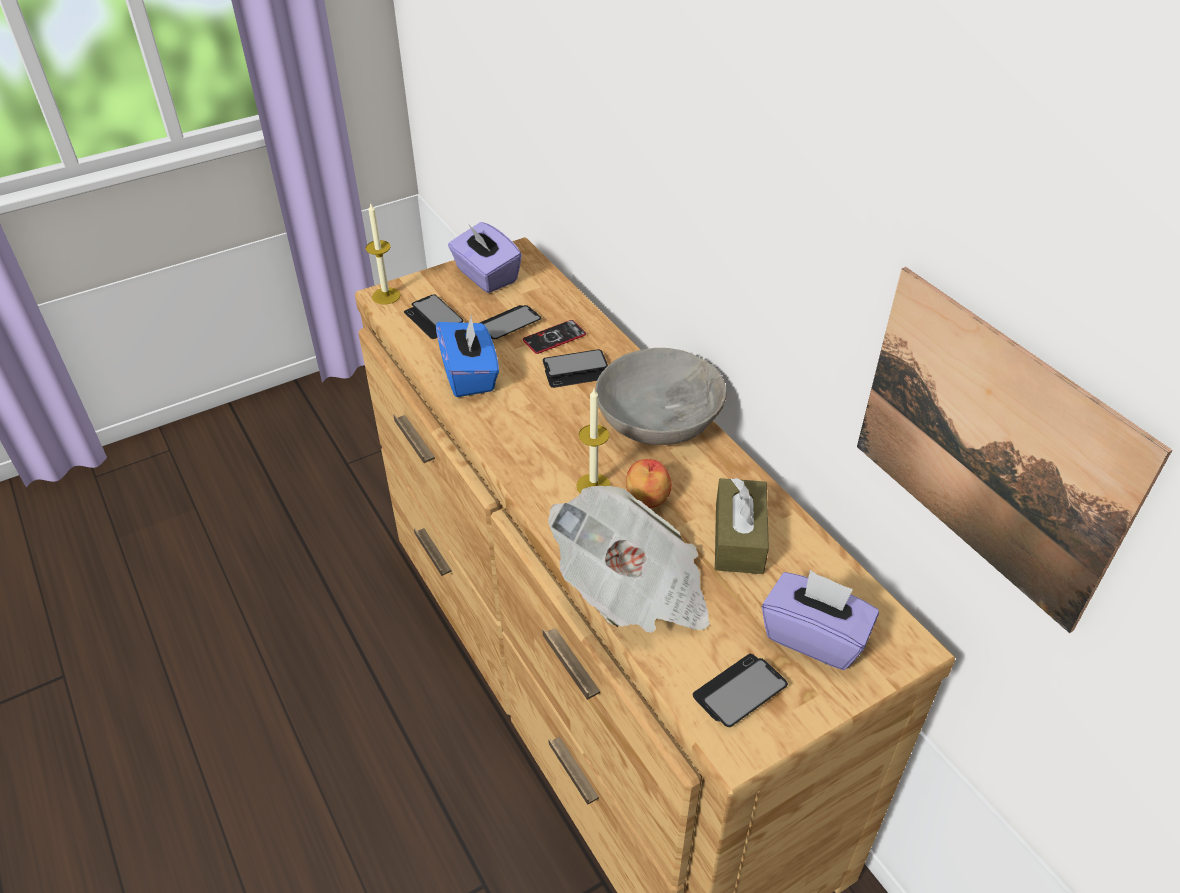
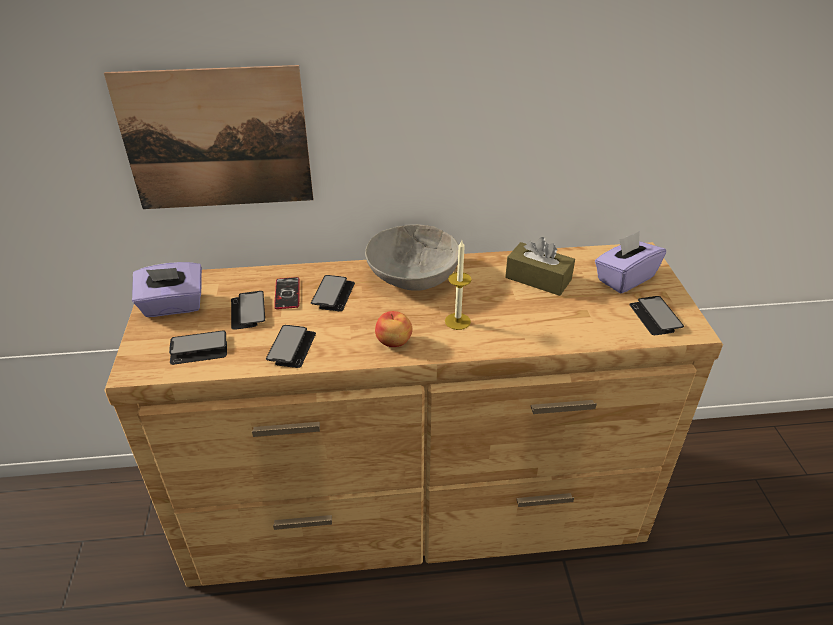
camera: 65 degrees left, 5 degrees down
candle [365,202,400,304] -> none
blue tissue box [436,315,499,397] -> phone [266,325,316,368]
newspaper [548,486,710,633] -> none
apple [626,459,672,508] -> apple moved to [375,311,412,347]
picture [857,267,1172,633] -> picture moved to [104,65,313,209]

